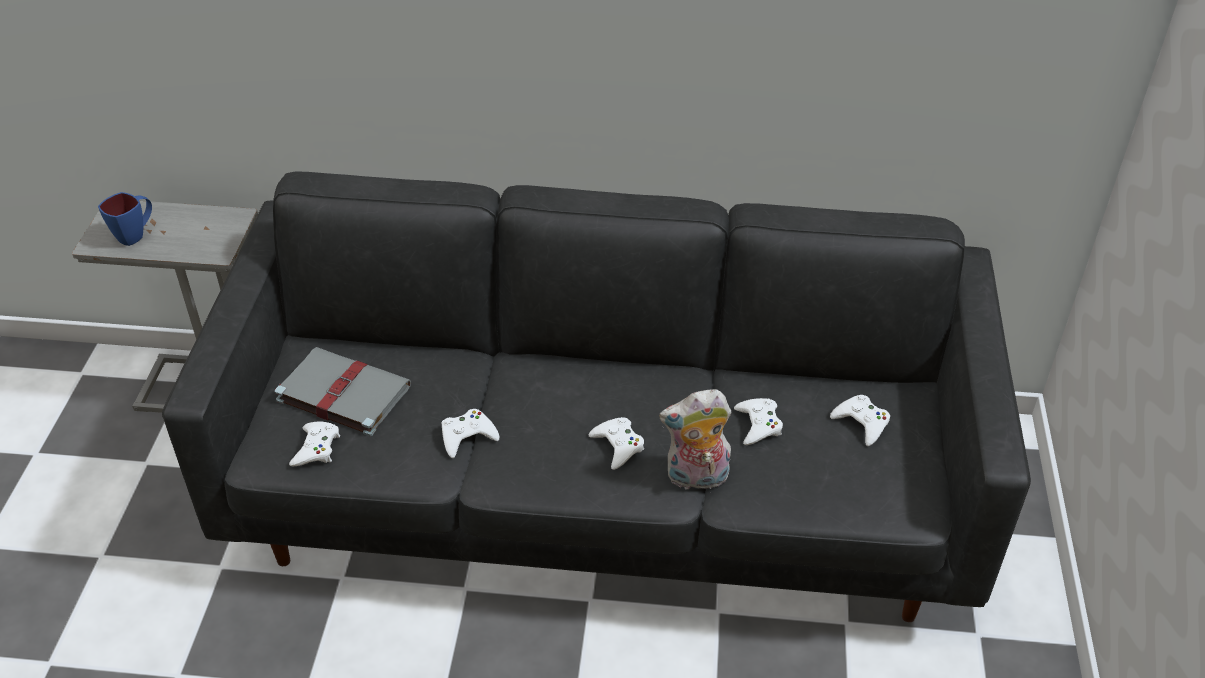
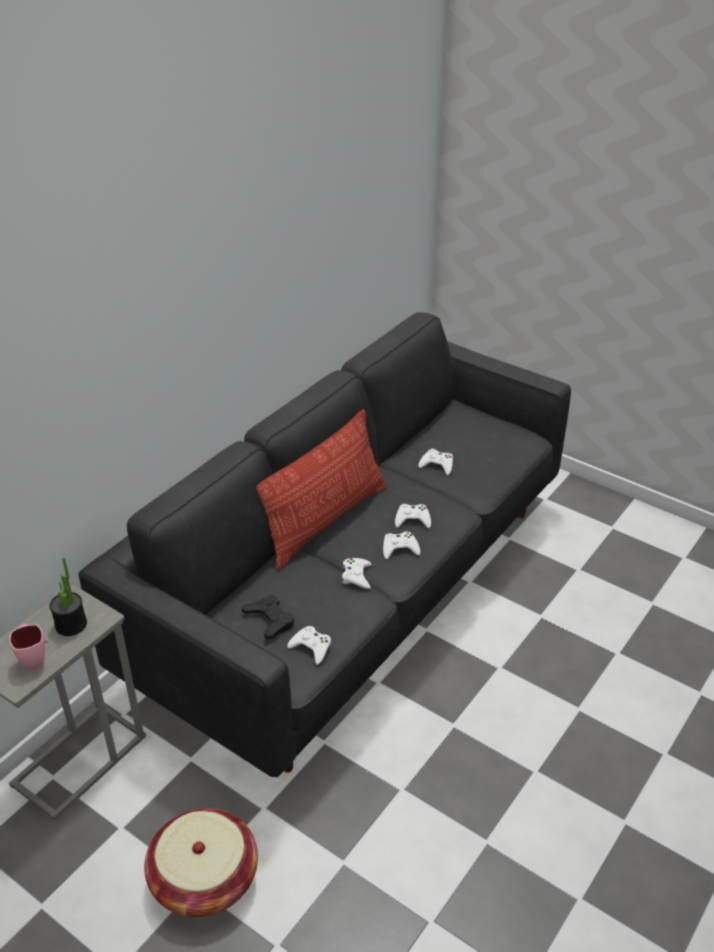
camera: 60 degrees left, 5 degrees down
blue mug [98,192,152,246] -> pink mug [9,624,45,670]
grey book [275,347,411,436] -> black game controller [242,595,294,639]
plush toy [659,389,731,489] -> none
white game controller [830,395,890,446] -> white game controller moved to [383,531,420,559]
none -> potted plant [50,557,87,636]
none -> basket [144,808,258,917]
none -> pillow [256,409,387,570]

